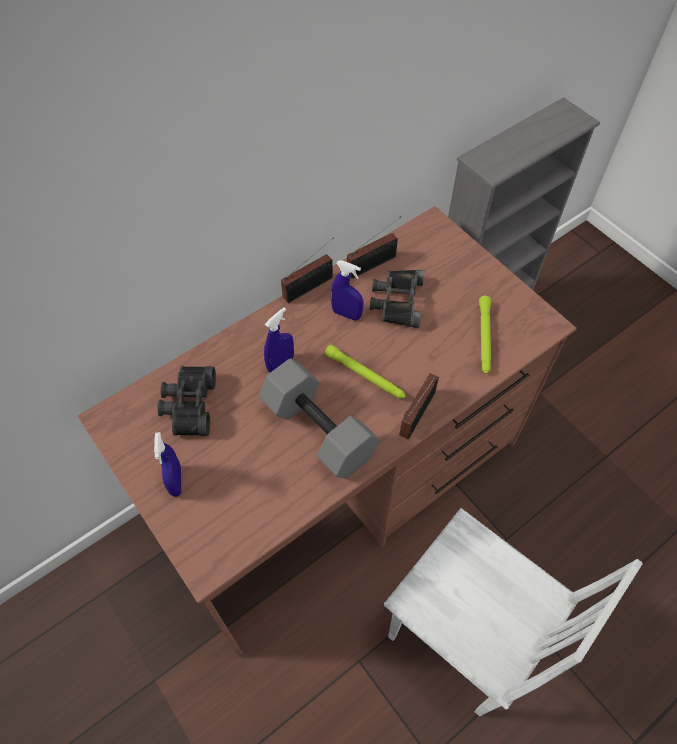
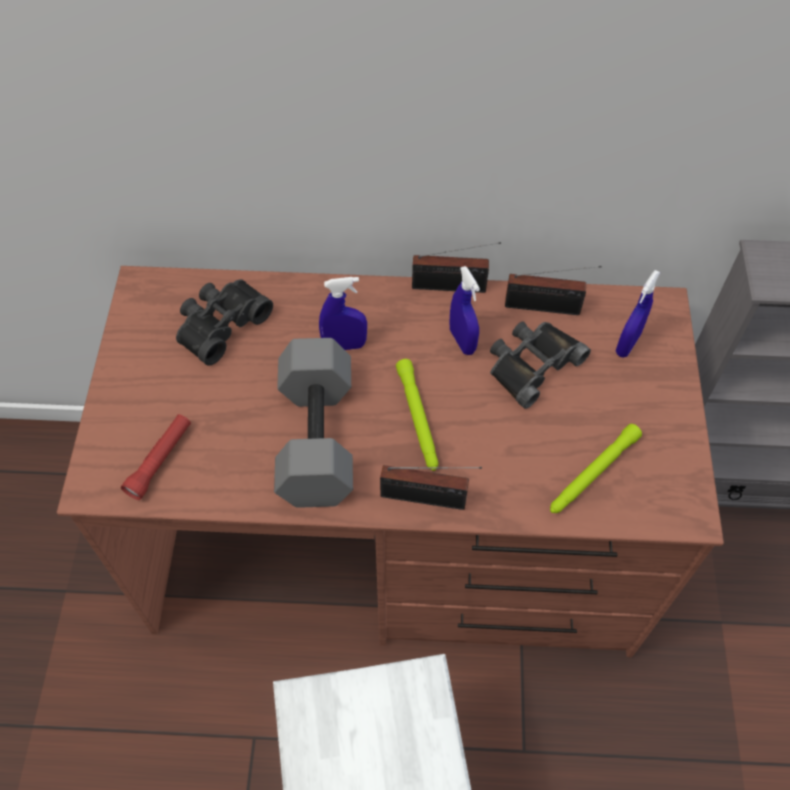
camera: 40 degrees right, 0 degrees up
blue spray bottle [154,432,182,497] -> blue spray bottle moved to [616,270,660,357]
radio [400,373,439,440] -> radio turned 150 degrees counterclockwise [380,465,482,510]
none -> red flashlight [121,414,191,500]

